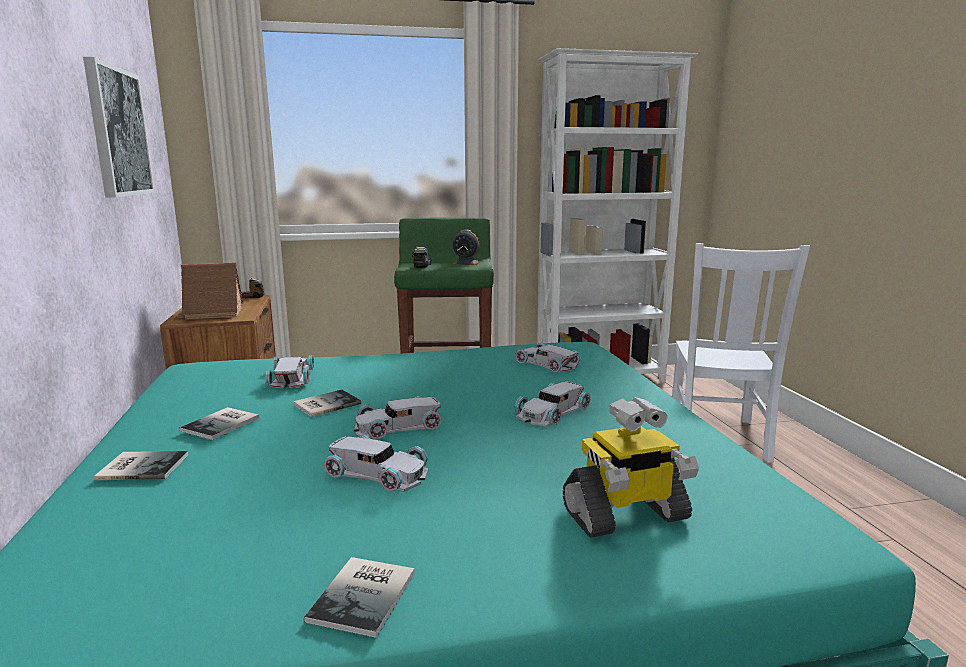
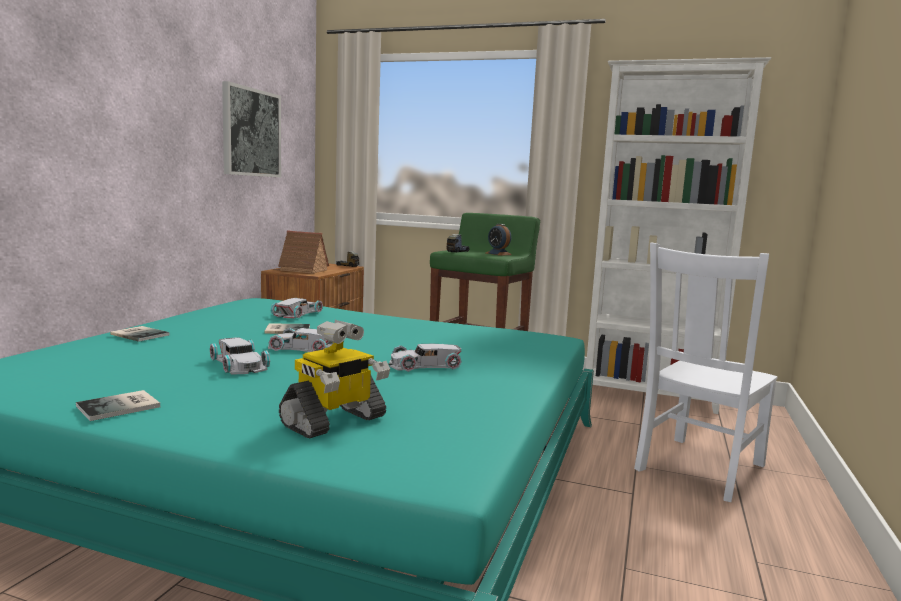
camera: 30 degrees right, 5 degrees down
book [180,407,259,440] -> none
white toy car [515,343,581,372] -> none
toy robot [563,397,699,538] -> toy robot turned 60 degrees counterclockwise [279,320,390,439]

